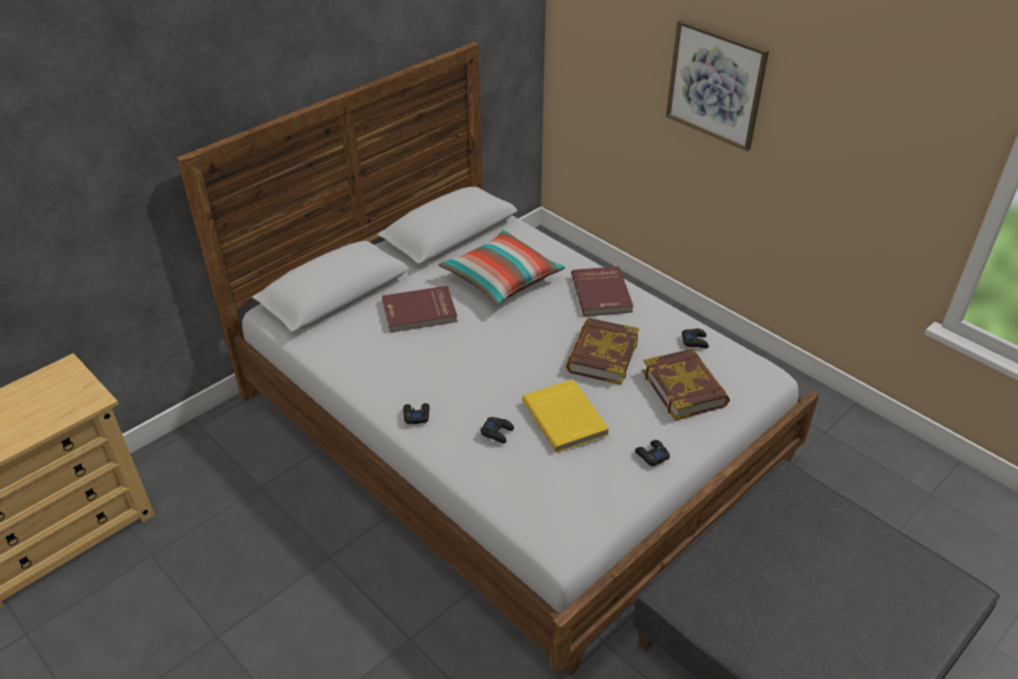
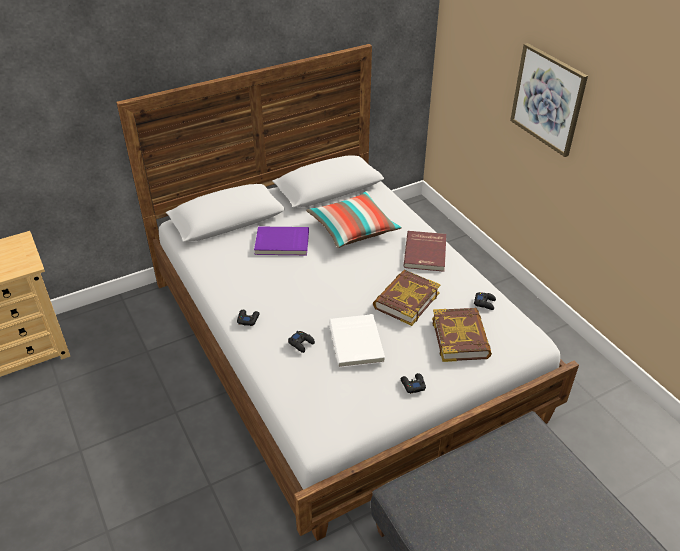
camera: 15 degrees right, 0 degrees up
red book [382,286,458,333] -> purple book [254,226,309,255]
yellow book [522,379,609,453] -> white book [329,314,385,368]

